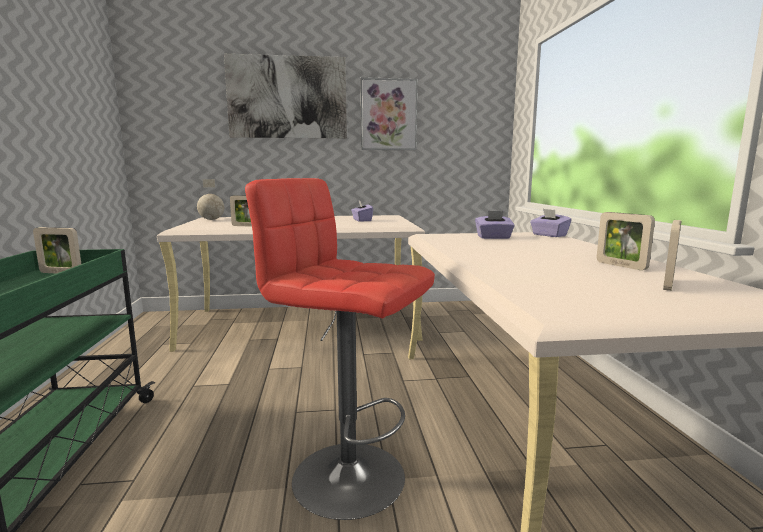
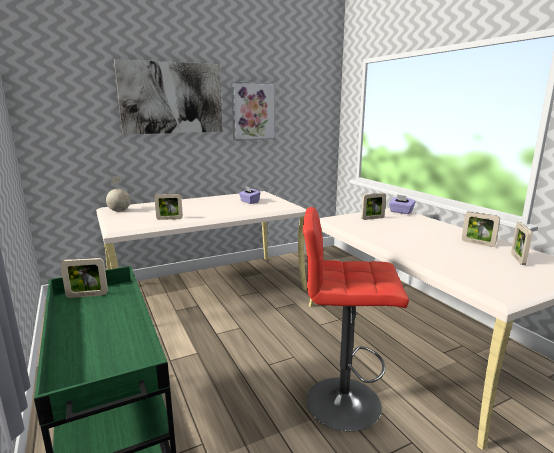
camera: 20 degrees left, 5 degrees up
purple tissue box [475,211,515,239] -> picture frame [361,193,386,220]

